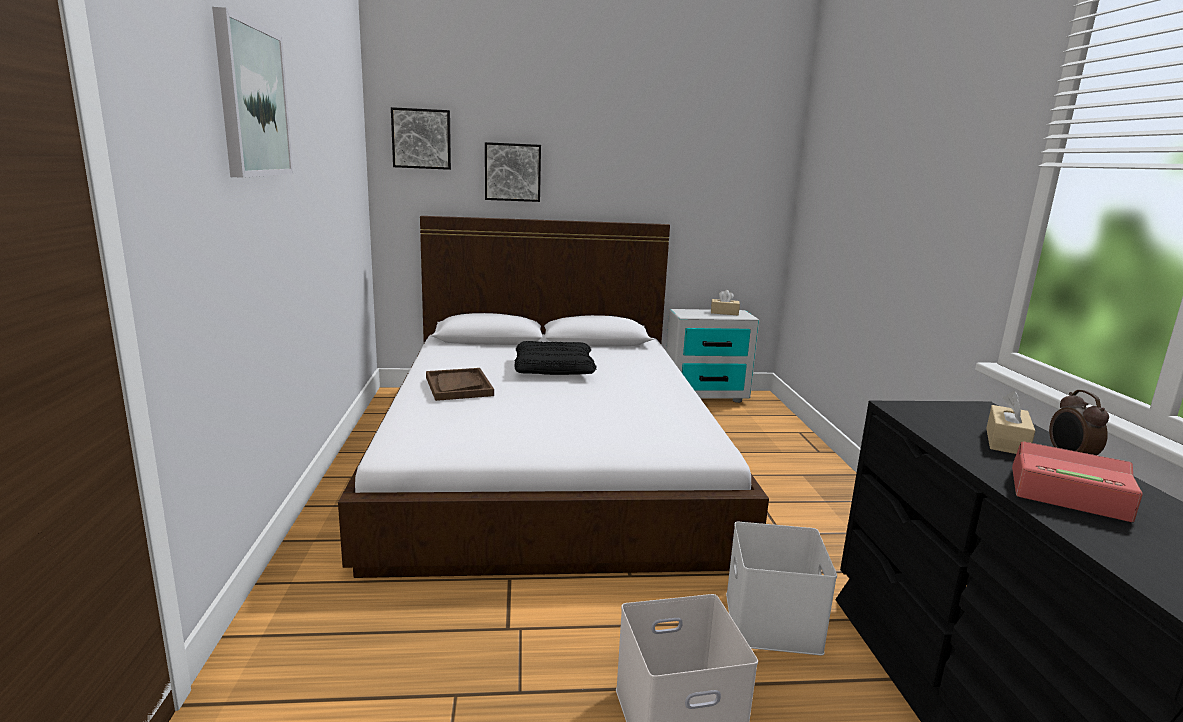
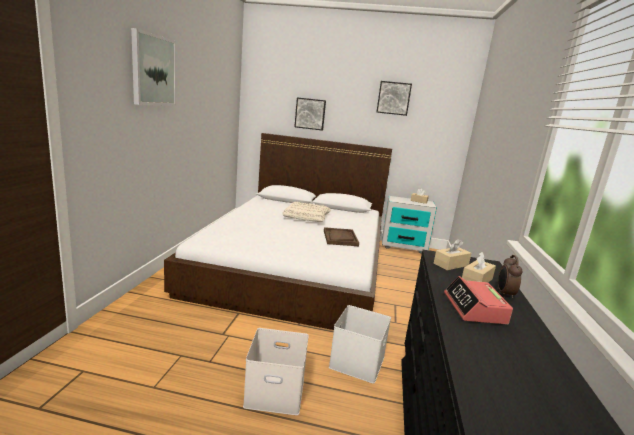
camera: 15 degrees right, 0 degrees up
picture [391,107,451,170] -> picture moved to [376,81,412,116]
brown tray [426,368,494,401] -> brown tray moved to [324,227,359,246]
black pillow [514,341,597,375] -> beige pillow [283,202,331,222]
alarm clock [1012,442,1143,522] -> alarm clock turned 135 degrees counterclockwise [444,276,513,325]
none -> beige tissue box [434,239,472,270]

